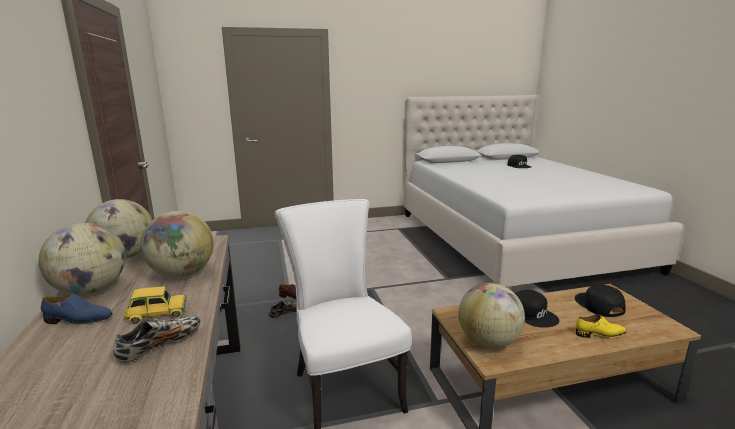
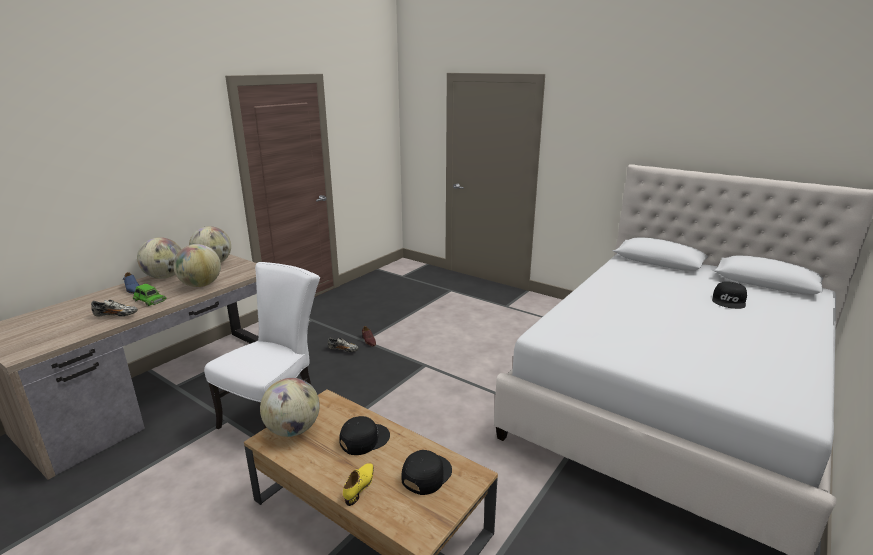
camera: 50 degrees right, 5 degrees up
yellow toy car [123,286,187,324] -> green toy car [133,284,166,306]
black cap [515,290,559,328] -> black cap turned 135 degrees counterclockwise [339,416,390,455]
yellow shoe [576,314,626,338] -> yellow shoe turned 120 degrees counterclockwise [343,464,374,506]

